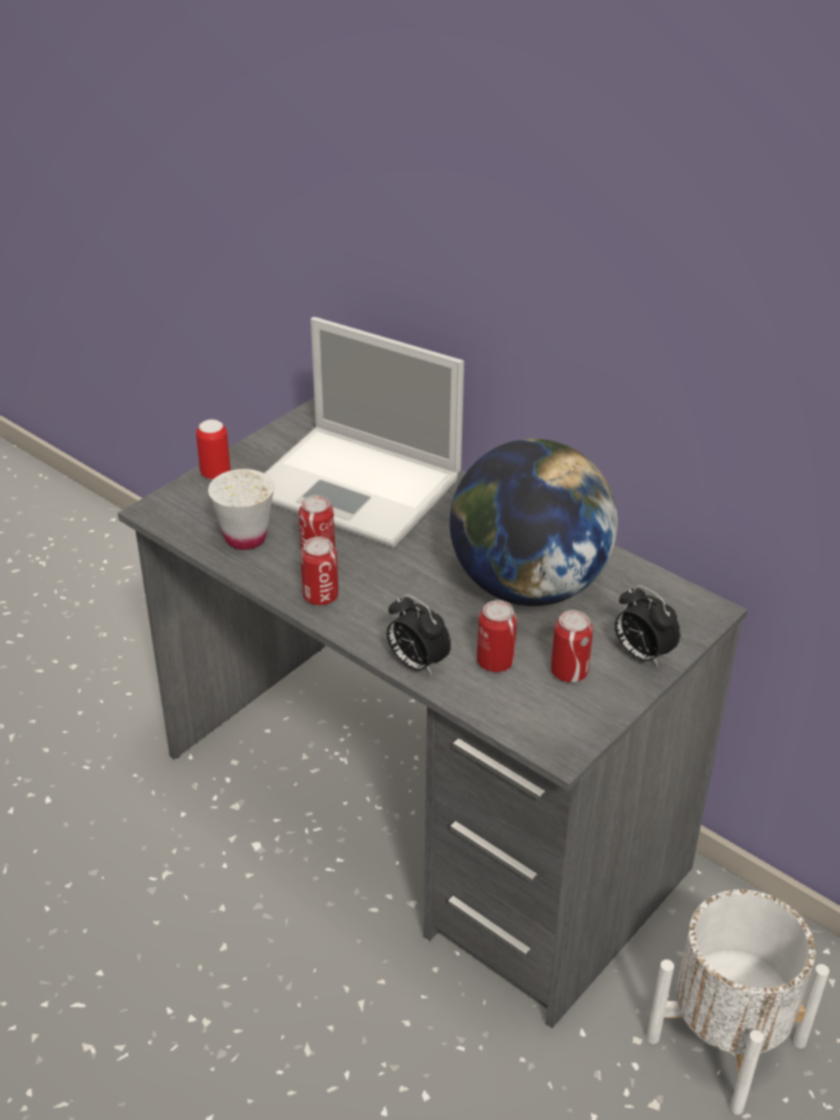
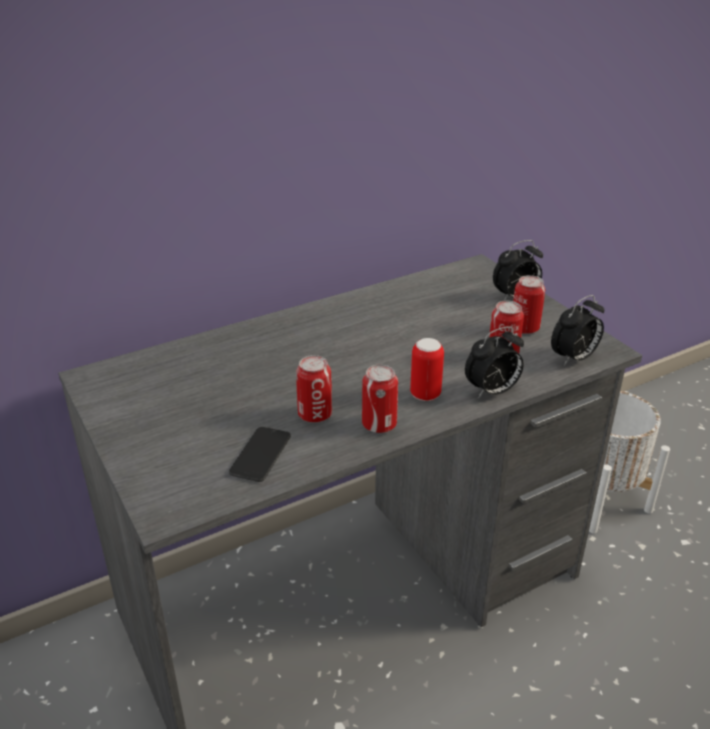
camera: 70 degrees left, 5 degrees down
can [196,420,231,480] -> can moved to [410,338,444,401]
white cup [208,469,274,550] -> phone [229,427,291,482]
laptop [265,317,464,548] -> none
globe [450,439,618,606] -> none
none -> alarm clock [551,295,604,366]

